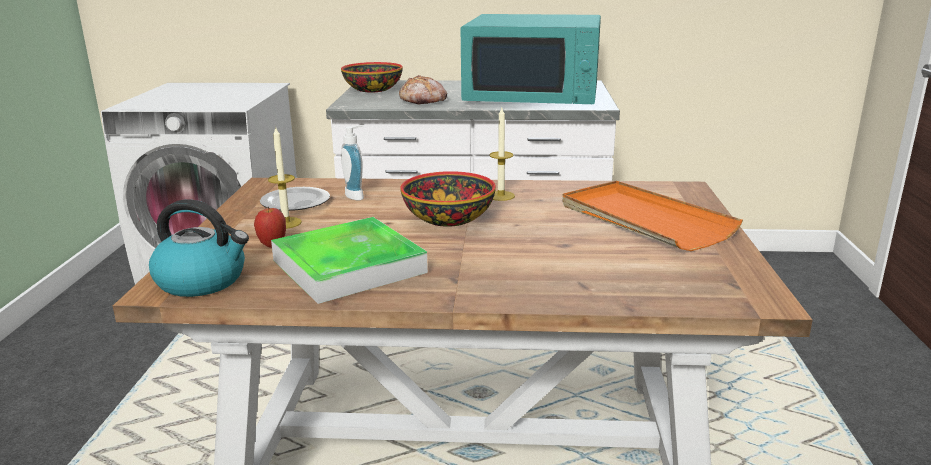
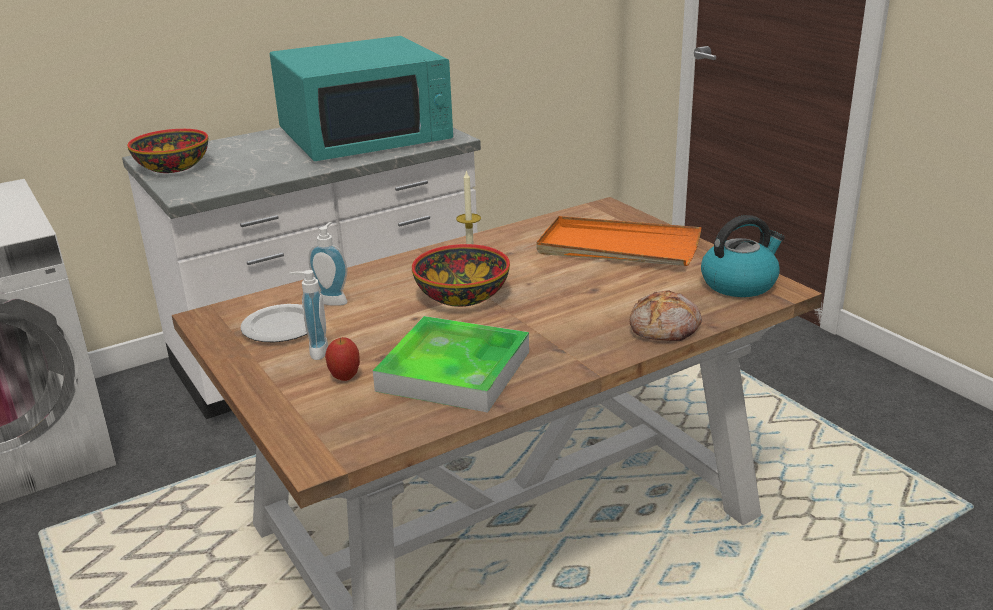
camera: 35 degrees left, 5 degrees up
kettle [149,199,249,297] -> kettle moved to [701,215,785,297]
candle [268,126,302,229] -> soap dispenser [289,270,328,360]
bread [399,75,447,105] -> bread moved to [630,290,702,341]

